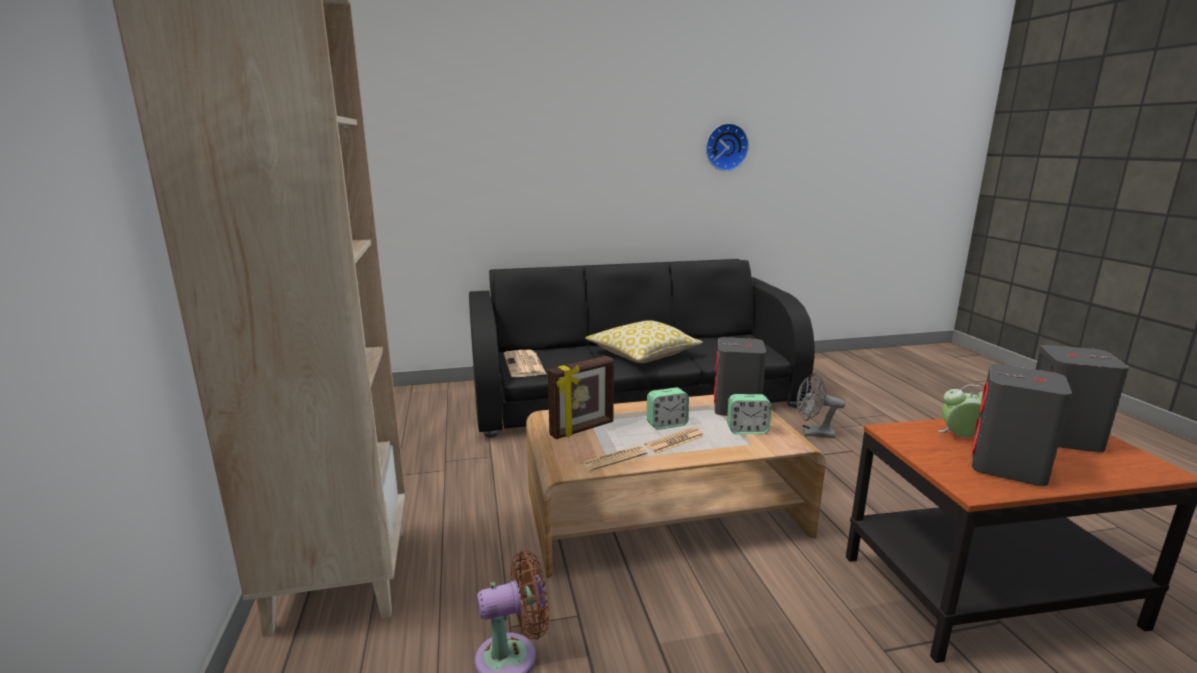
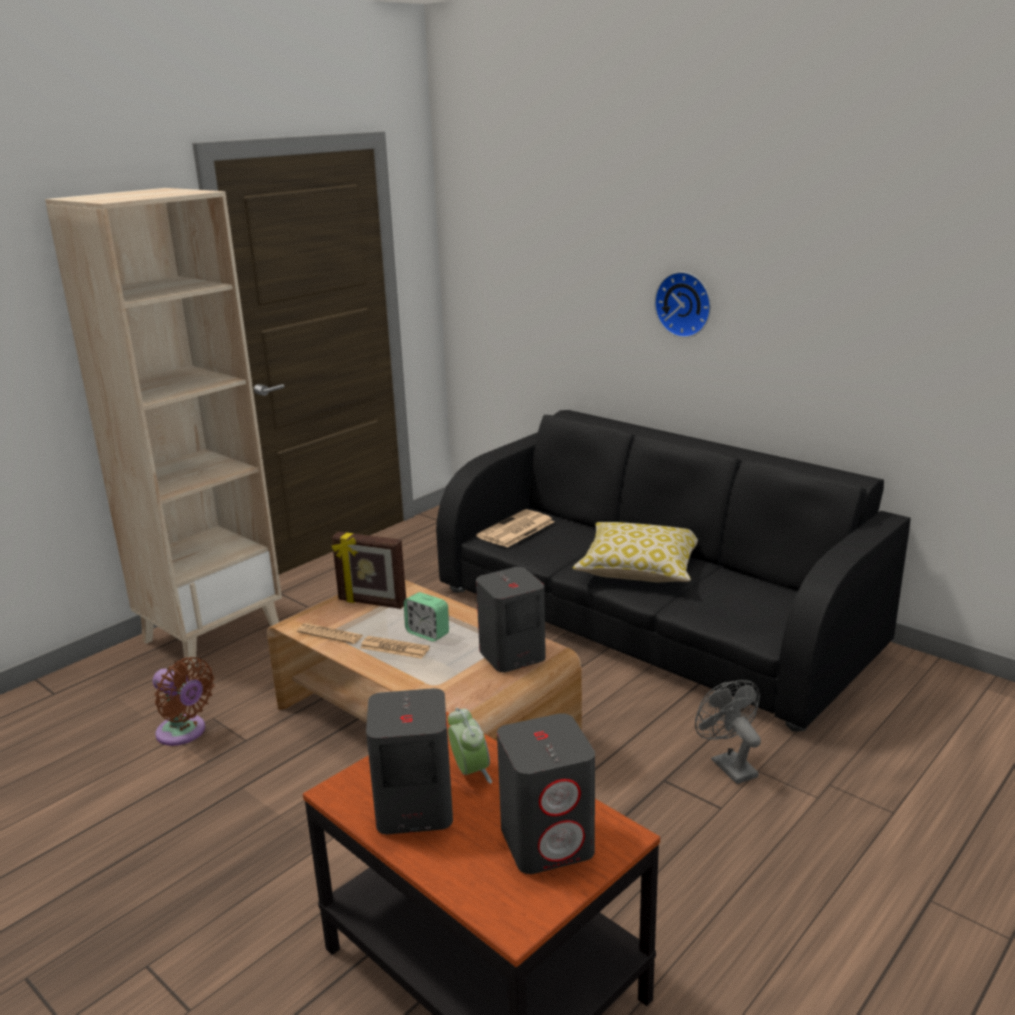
camera: 55 degrees right, 5 degrees up
wall clock [706,123,749,171] -> wall clock moved to [654,271,711,338]
alarm clock [727,394,772,434] -> none

